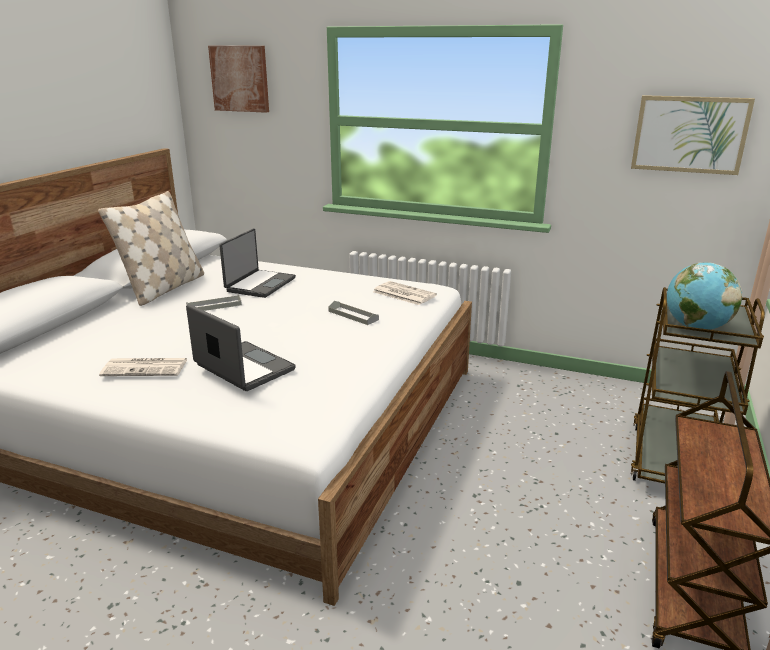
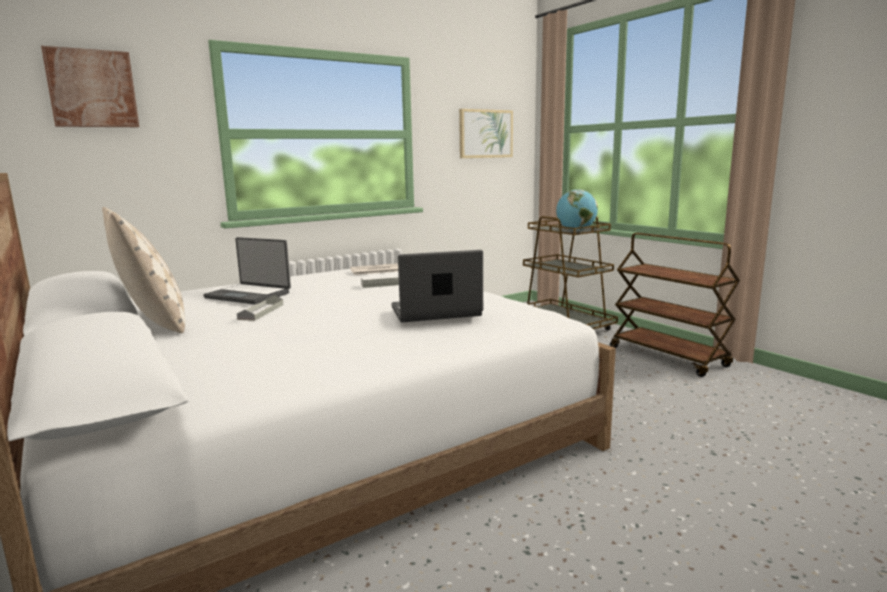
camera: 55 degrees left, 10 degrees down
newspaper [99,358,187,376] -> none
laptop [219,229,296,298] -> laptop turned 150 degrees clockwise [203,237,291,304]

